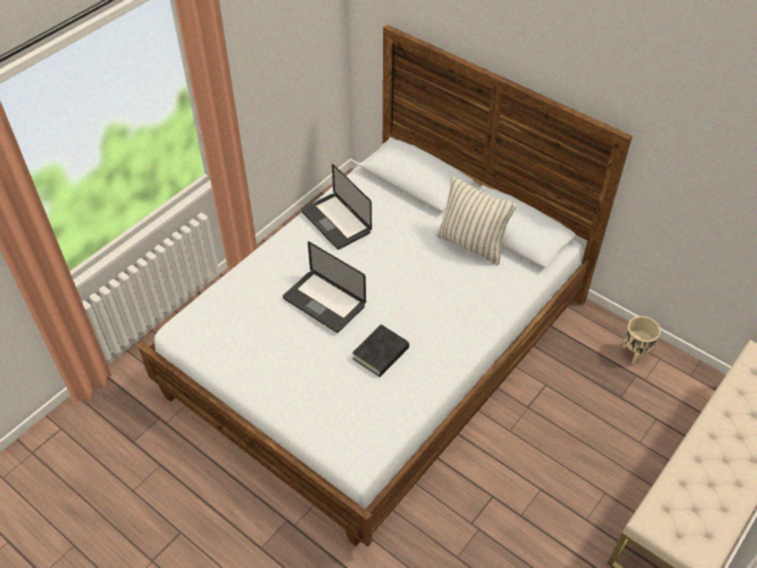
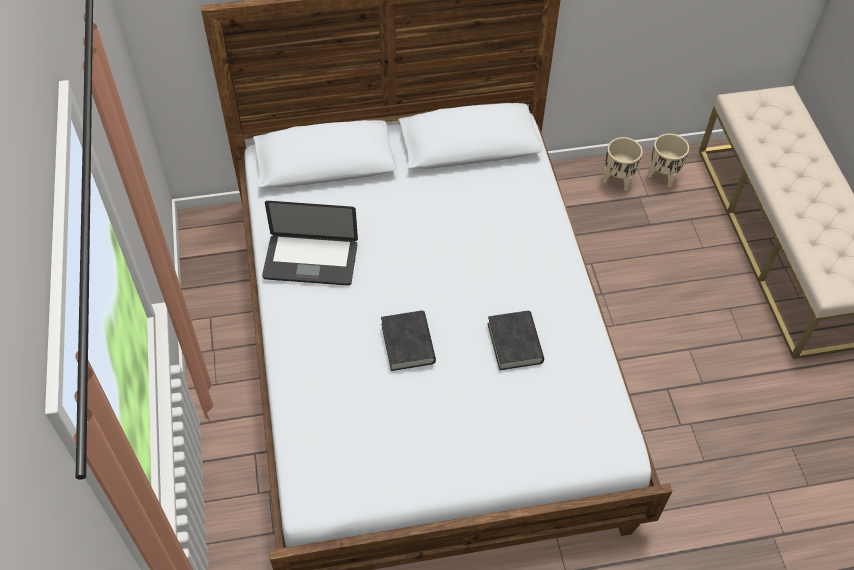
camera: 50 degrees left, 5 degrees up
laptop [283,241,366,333] -> black book [381,311,436,371]
pillow [436,176,517,266] -> none
none -> beige planter [648,134,689,188]

